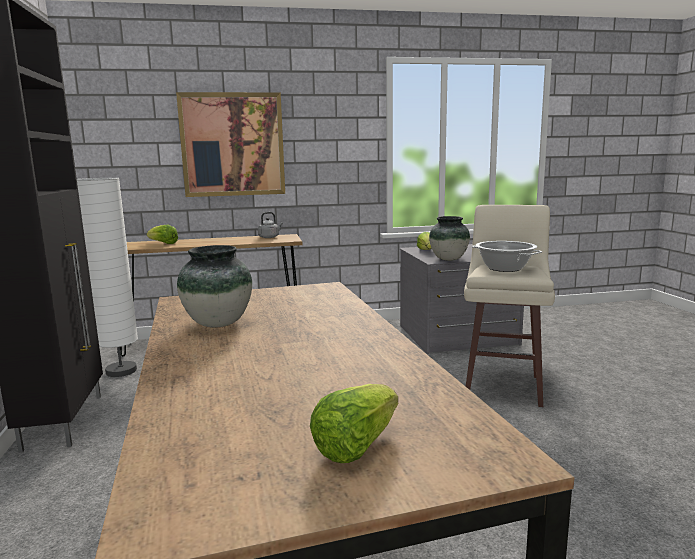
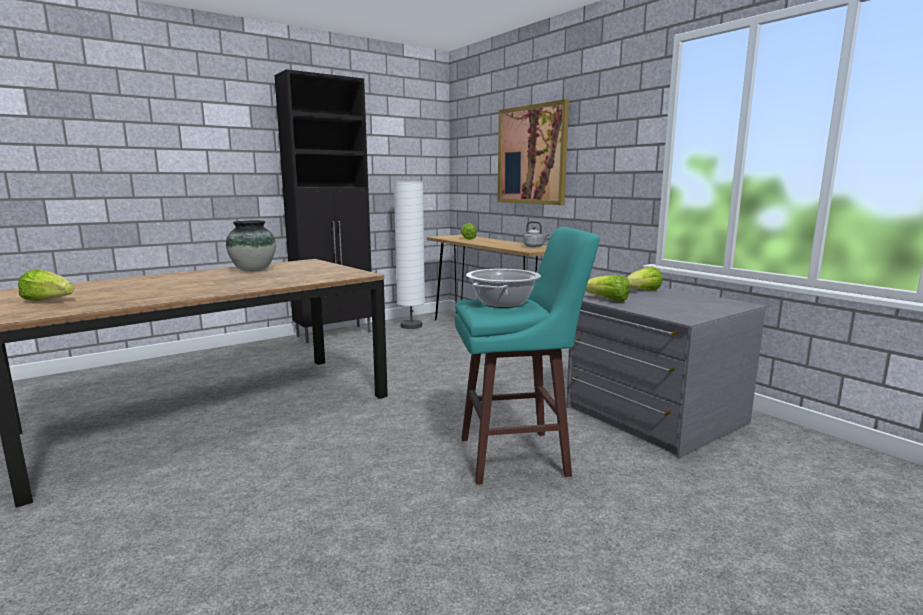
camera: 65 degrees right, 0 degrees up
vase [429,216,470,261] -> lettuce [585,275,630,302]
beige stool [464,205,555,407] -> turquoise stool [455,227,600,485]

